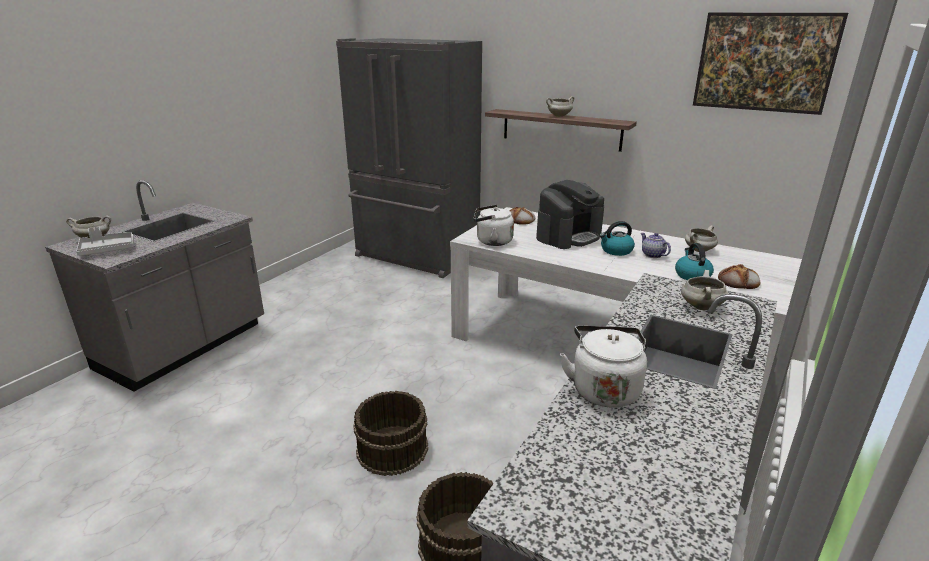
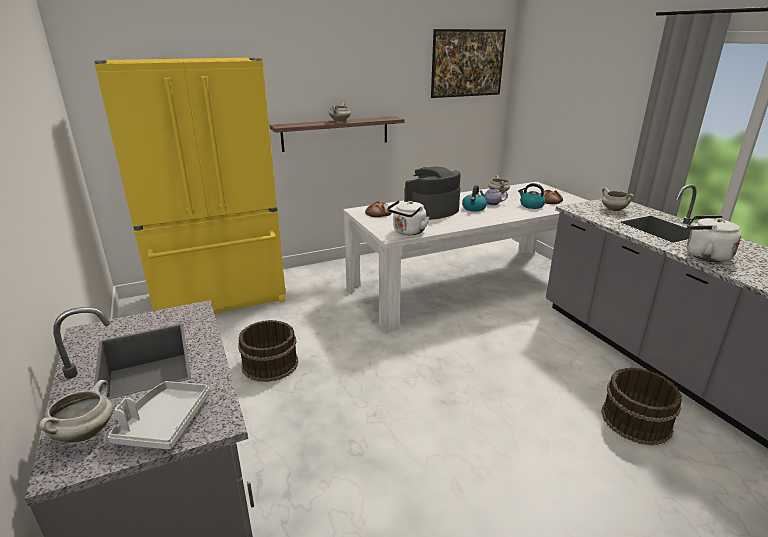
camera: 55 degrees left, 0 degrees up
grey fridge [336,38,482,278] -> yellow fridge [94,58,286,314]
brown bucket [353,391,428,476] -> brown bucket moved to [238,320,298,382]
coffee machine [536,180,604,249] -> coffee machine turned 120 degrees counterclockwise [404,167,461,220]

